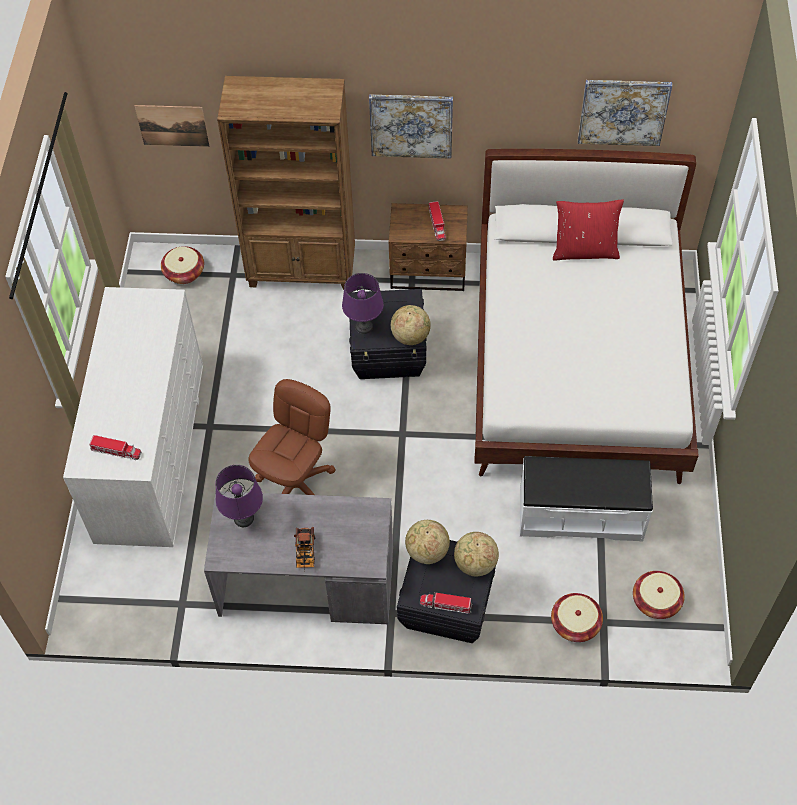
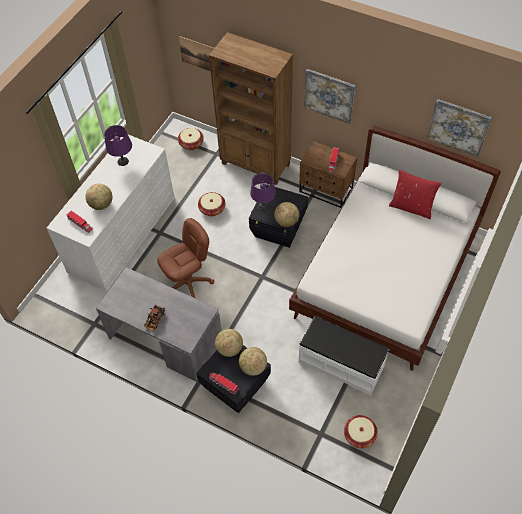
camera: 25 degrees right, 0 degrees up
purple table lamp [215,465,263,527] -> purple table lamp moved to [104,125,132,166]
basket [551,593,603,642] -> basket moved to [198,192,225,216]
none -> globe [86,184,112,210]

